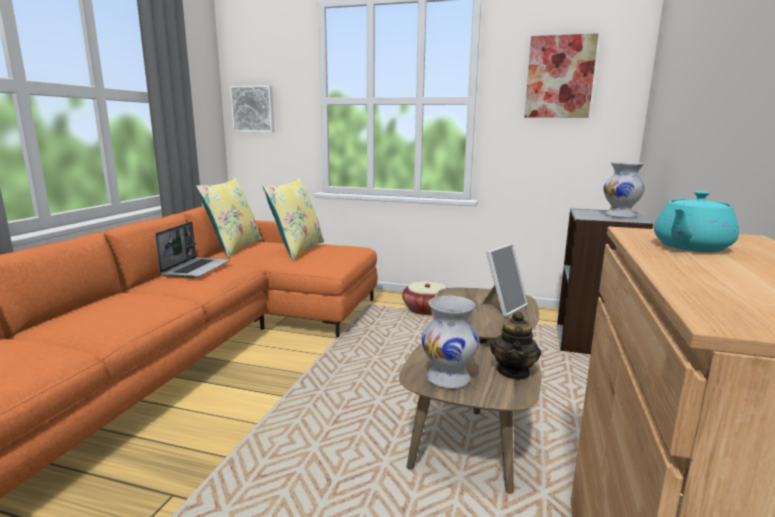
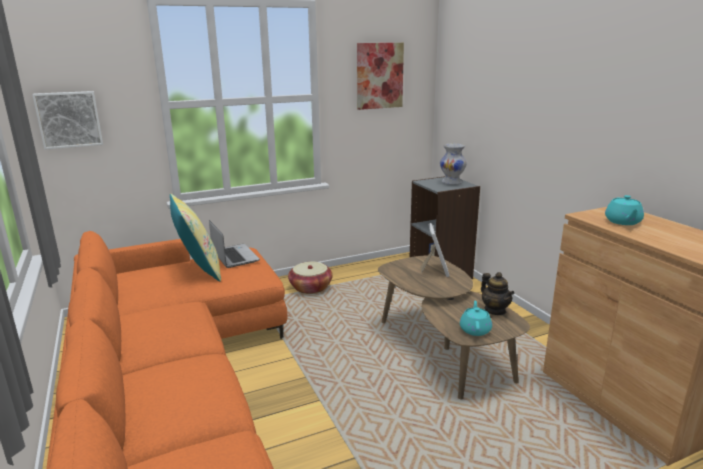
camera: 40 degrees left, 5 degrees up
laptop [155,222,230,278] -> laptop moved to [209,220,260,268]
yellow pillow [196,177,262,257] -> none
white vase [422,296,479,389] -> turquoise teapot [460,300,492,336]

